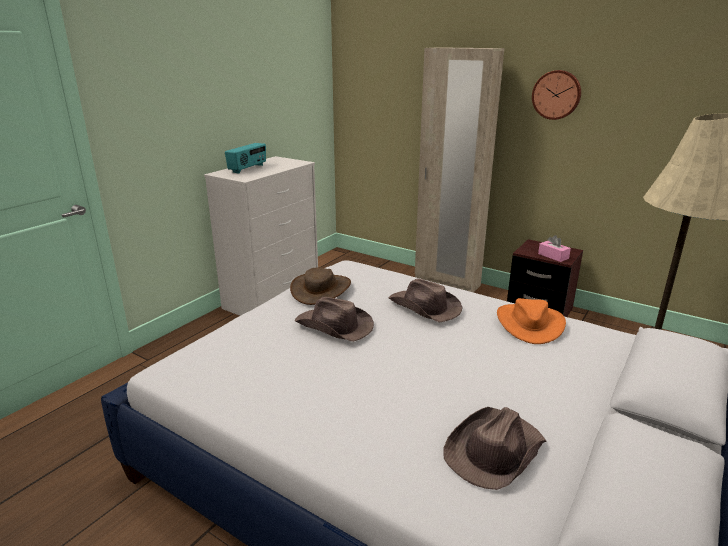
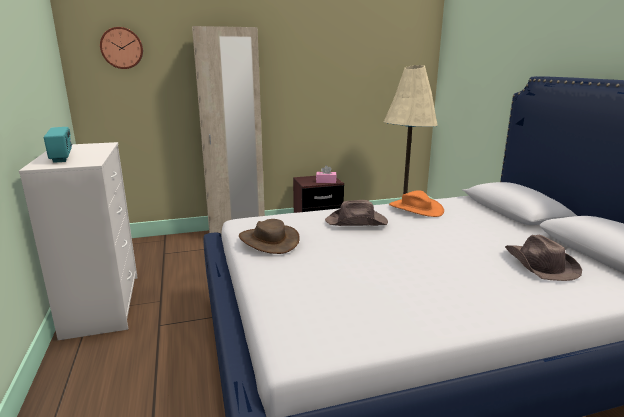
camera: 50 degrees left, 5 degrees down
brown hat [294,297,374,342] -> none
wall clock [532,70,581,120] -> wall clock moved to [100,27,143,69]

